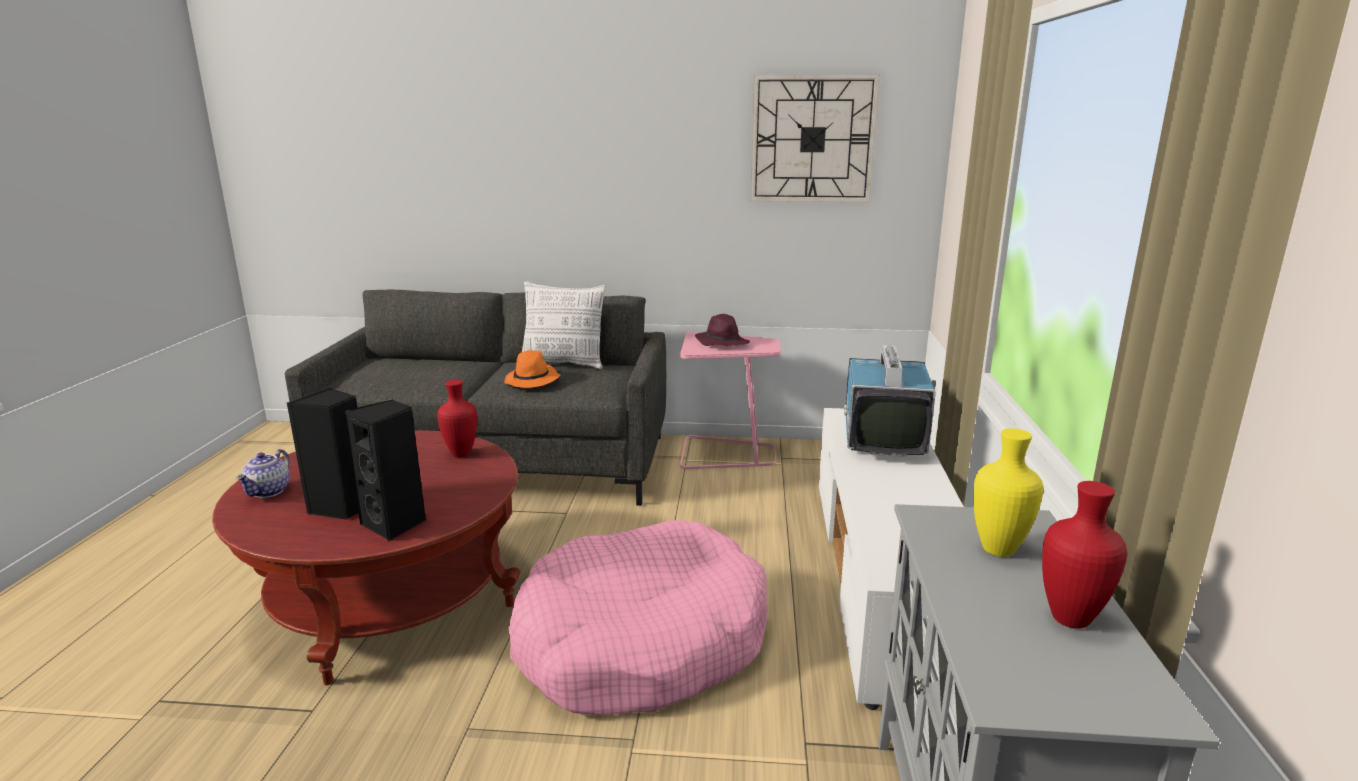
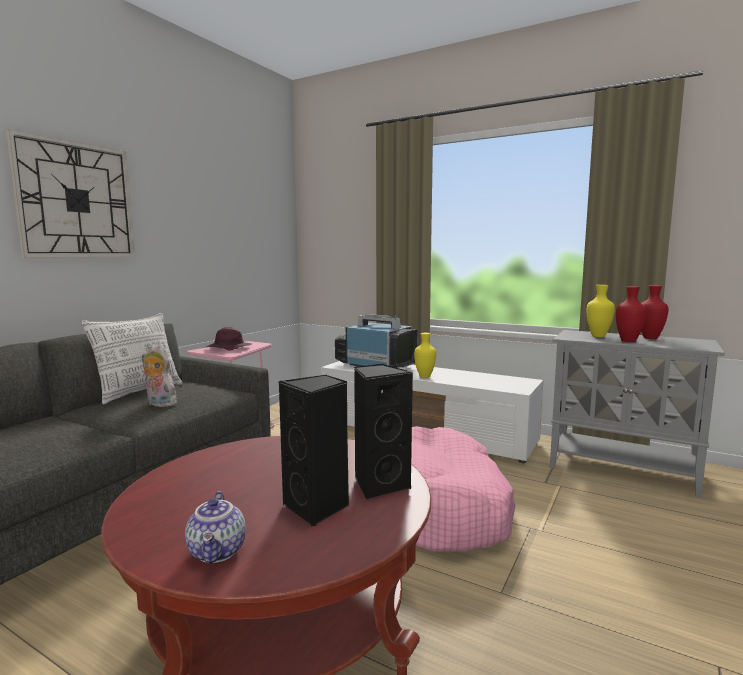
camera: 65 degrees left, 10 degrees down
teapot [236,449,290,498] -> teapot turned 45 degrees clockwise [185,491,246,563]
red vase [437,380,477,457] -> red vase moved to [616,286,646,342]
orange hat [504,350,561,388] -> plush toy [142,344,178,407]
wall clock [750,74,880,202] -> wall clock moved to [6,129,135,258]
none -> yellow vase [414,333,436,378]

